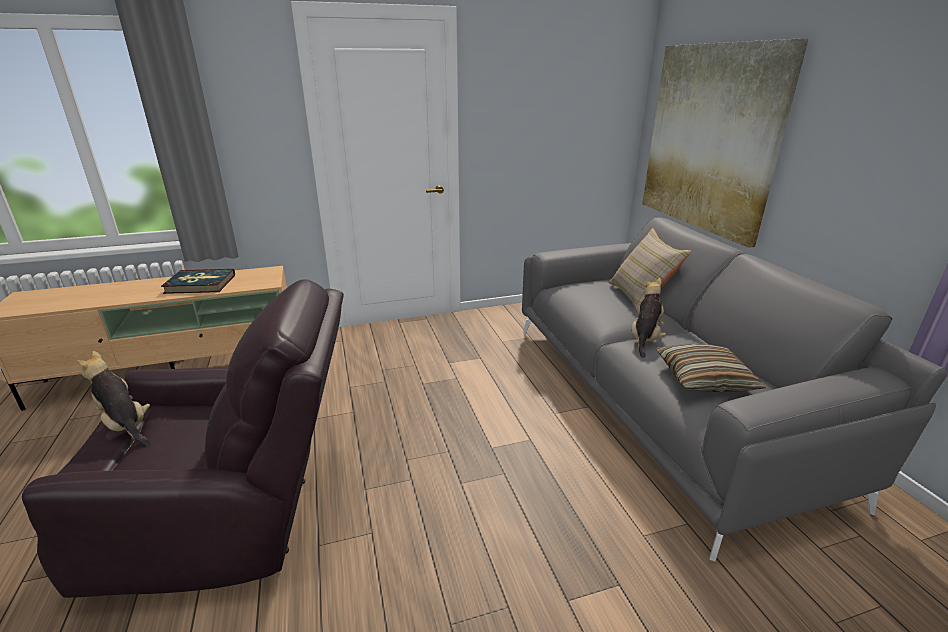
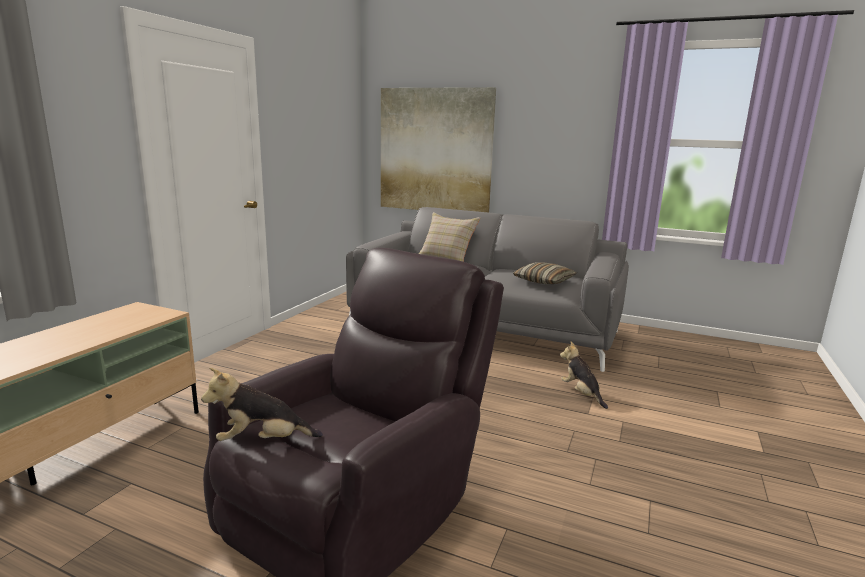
camera: 50 degrees left, 10 degrees down
book [161,269,235,294] -> none
plush toy [632,278,666,358] -> plush toy moved to [560,342,608,409]

